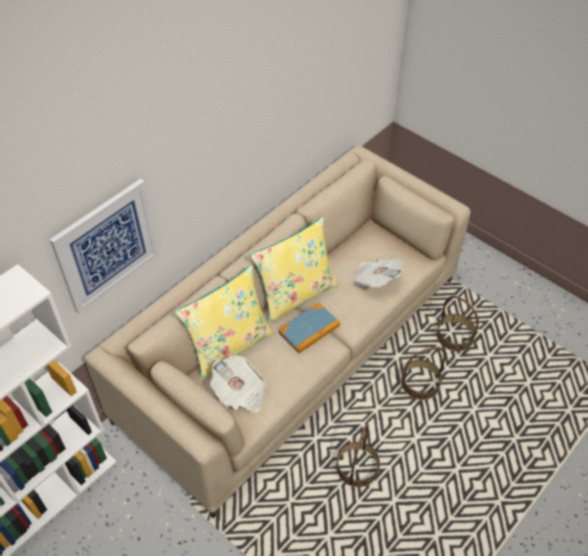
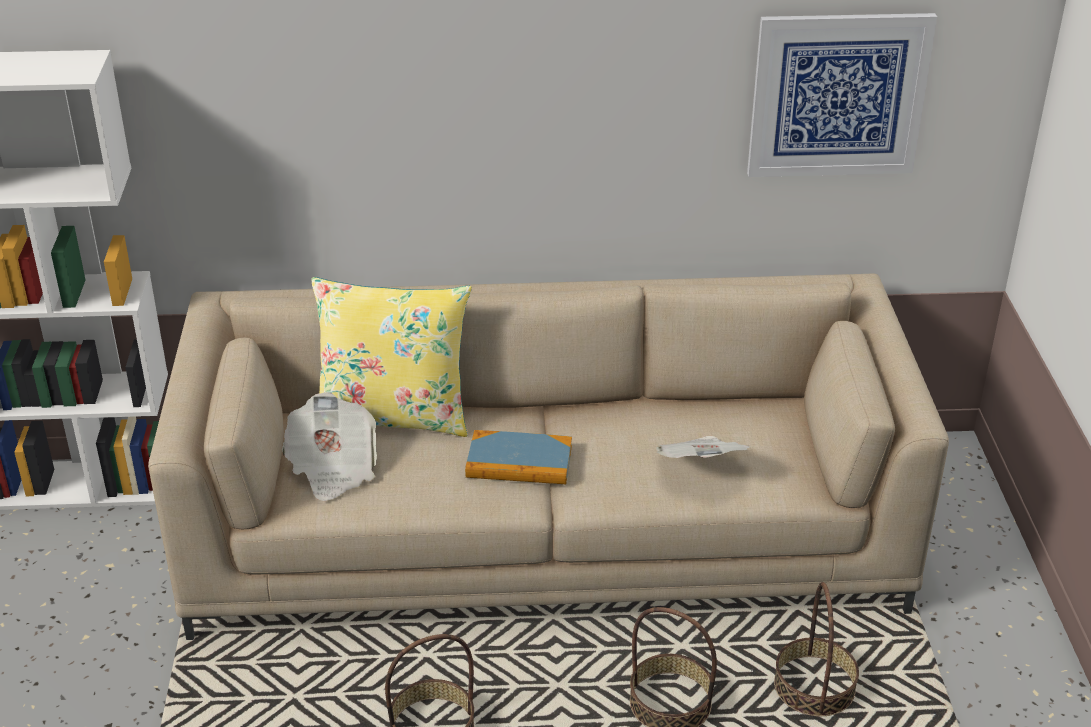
camera: 45 degrees right, 15 degrees down
picture [50,179,159,314] -> picture moved to [747,13,937,177]
yellow pillow [250,217,338,324] -> none

